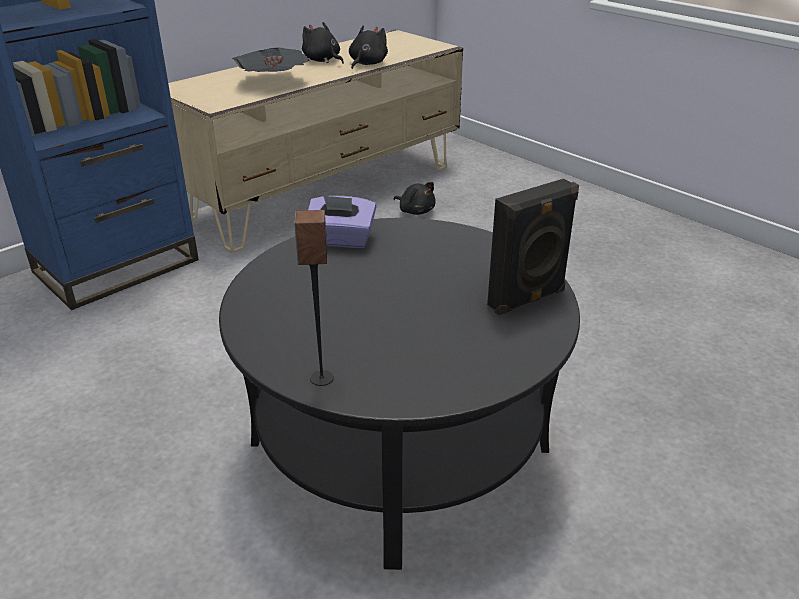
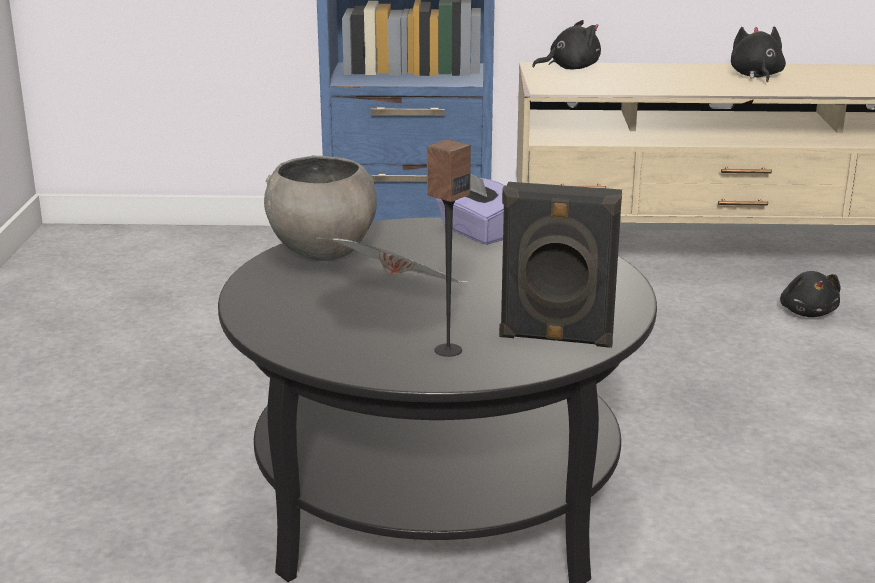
camera: 45 degrees right, 10 degrees down
newspaper [232,48,310,72] -> newspaper moved to [324,238,468,284]
speaker [294,210,334,386] -> speaker moved to [427,139,471,357]
black plush toy [349,26,388,69] -> black plush toy moved to [532,20,601,70]
none -> grey bowl [264,155,376,261]

